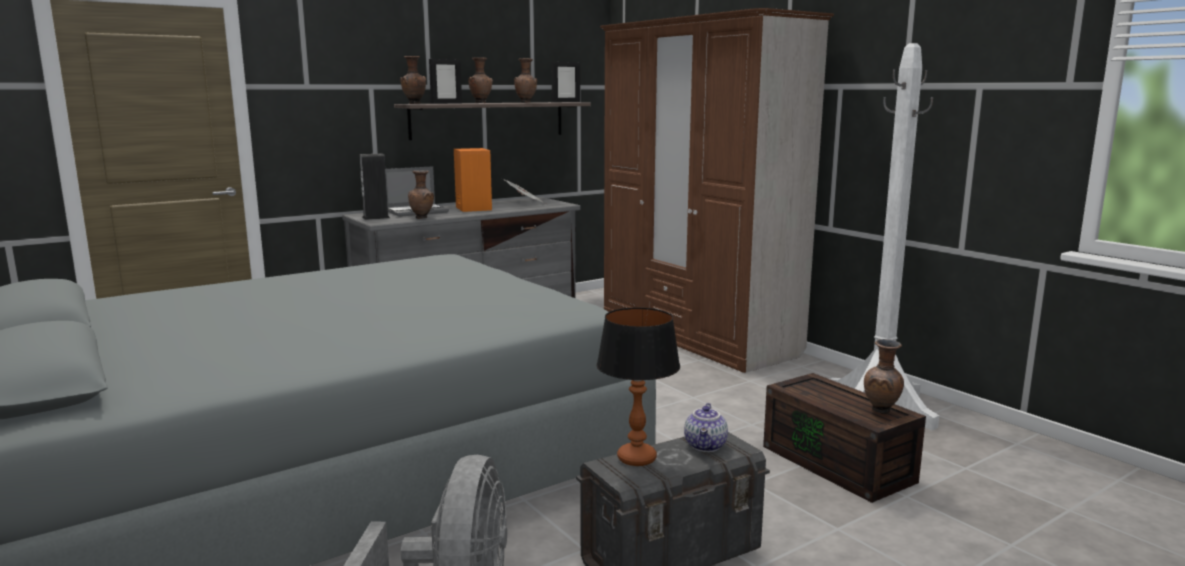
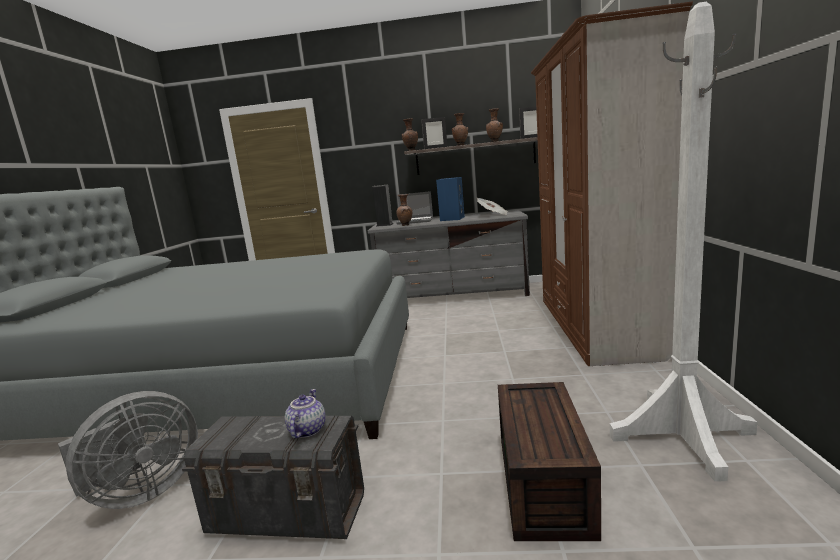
camera: 40 degrees right, 0 degrees up
orange speaker [454,148,492,212] -> blue speaker [436,177,465,221]
table lamp [596,308,680,466] -> none
teapot [684,403,728,452] -> teapot turned 135 degrees clockwise [285,389,326,439]
brown vase [864,339,904,414] -> none

